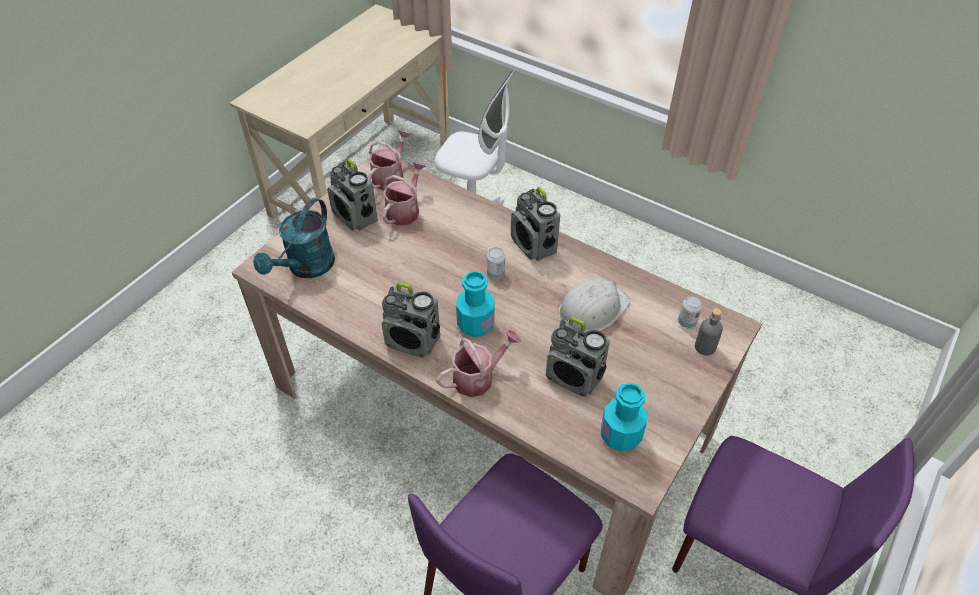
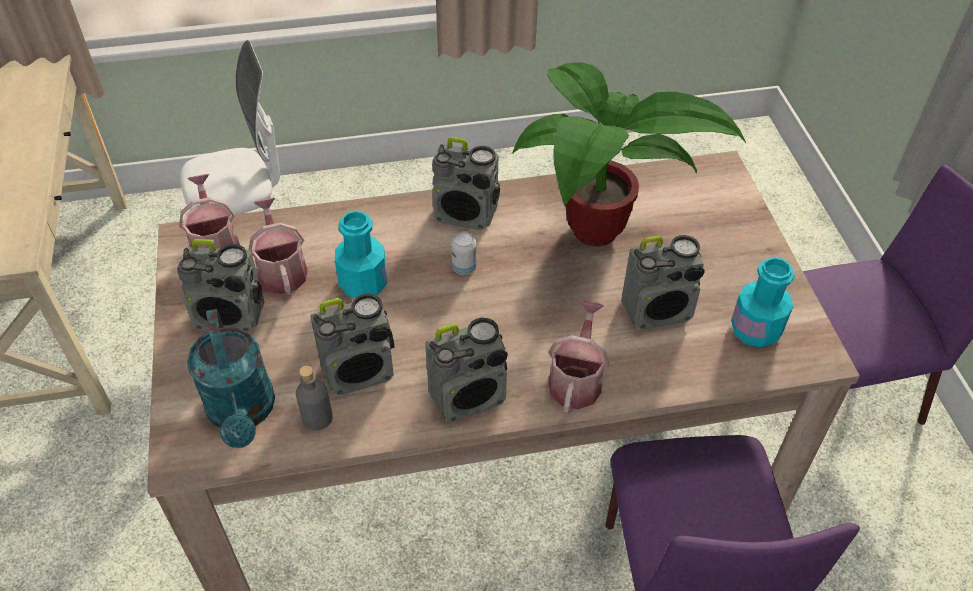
camera: 45 degrees left, 0 degrees up
turquoise bottle [456,271,495,337] -> turquoise bottle moved to [335,211,387,298]
white hard hat [558,278,630,331] -> potted plant [512,62,746,246]
can [678,295,702,328] -> none
grey bottle [695,308,723,356] -> grey bottle moved to [296,366,333,431]
none -> radio [310,293,395,395]

